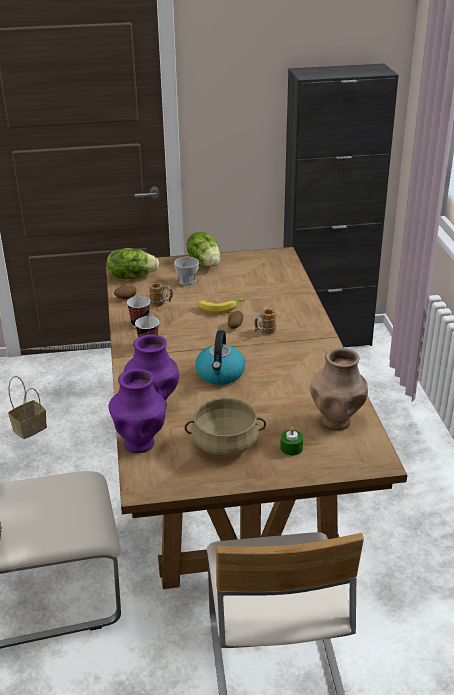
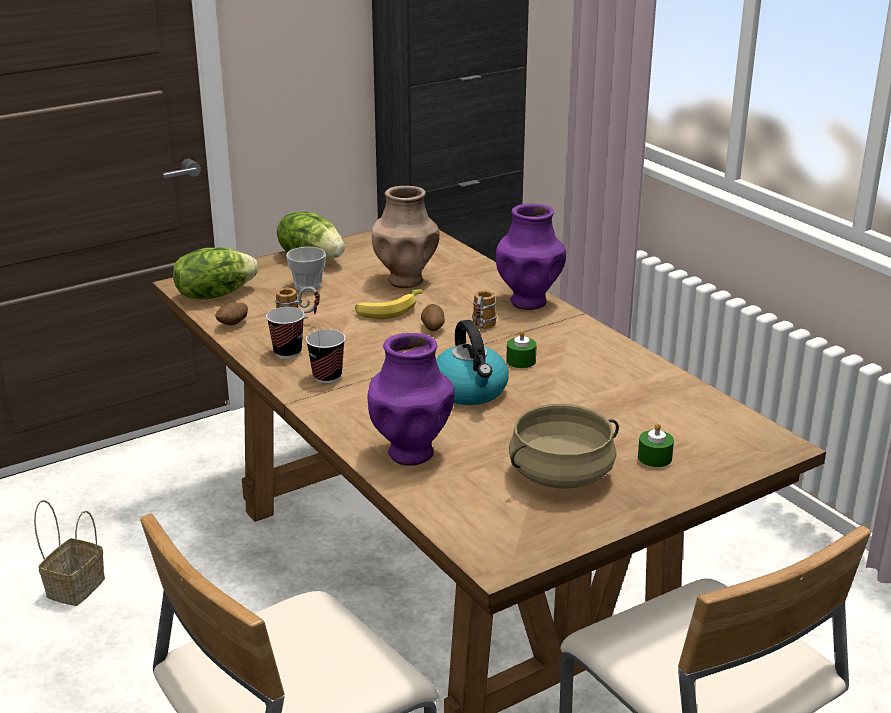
camera: 25 degrees left, 5 degrees down
purple vase [108,368,166,453] -> purple vase moved to [496,204,566,310]
brown vase [310,348,368,431] -> brown vase moved to [372,186,439,288]
none -> green candle [506,329,537,368]

